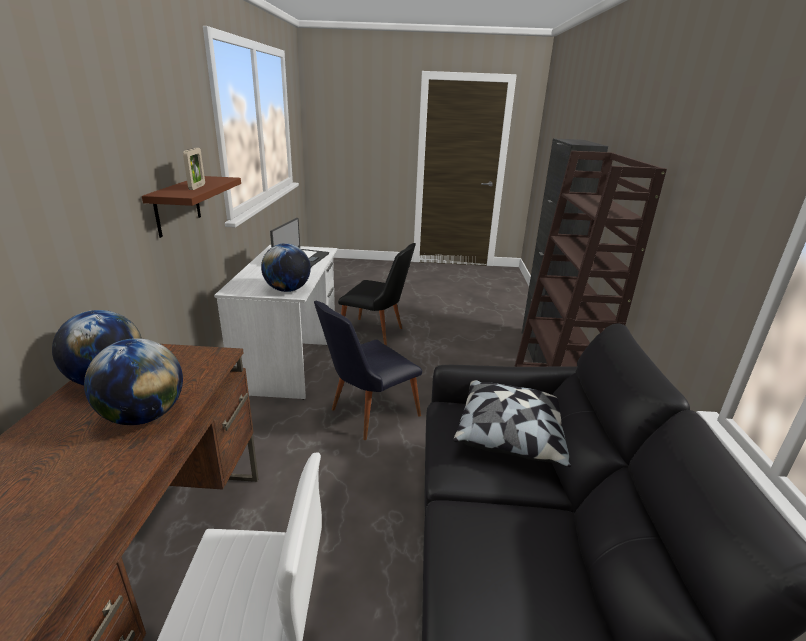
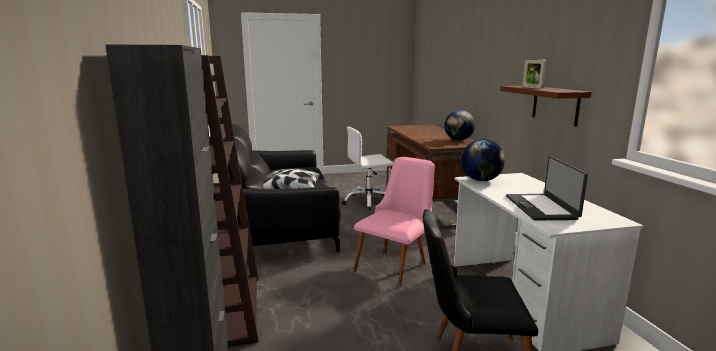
camera: 165 degrees right, 10 degrees down
globe [84,338,183,425] -> none
black chair [314,301,422,440] -> pink chair [354,157,435,287]

